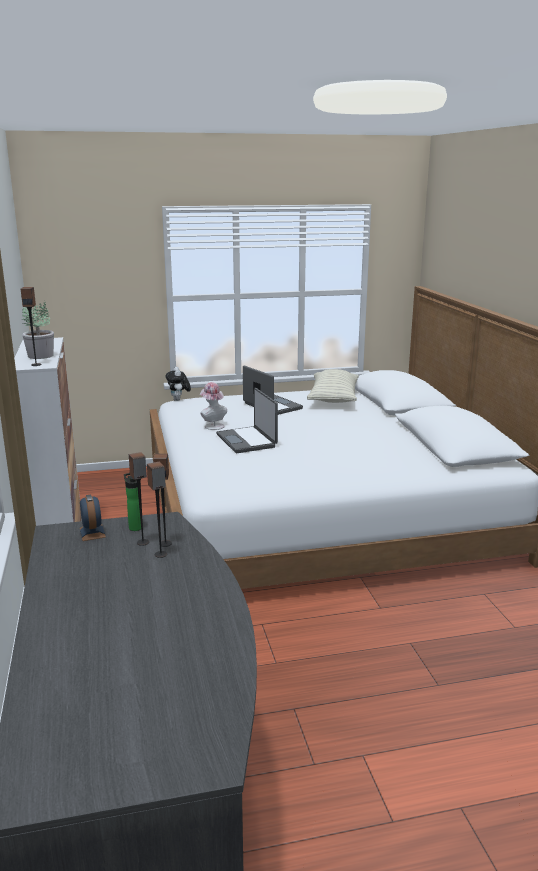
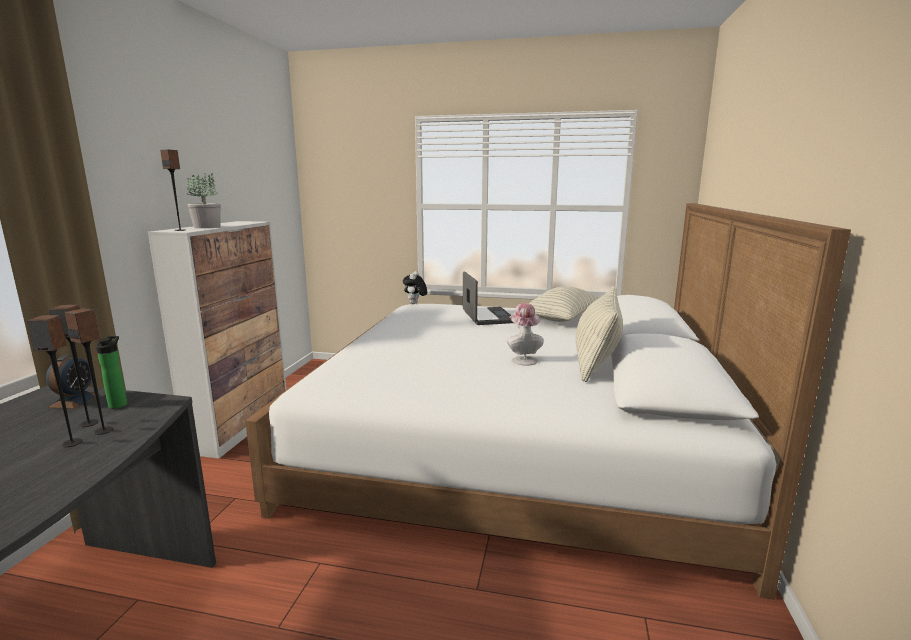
camera: 25 degrees right, 5 degrees down
hat [200,382,227,430] -> hat moved to [507,303,544,366]
laptop [216,388,278,453] -> none
none -> pillow [575,286,623,382]

